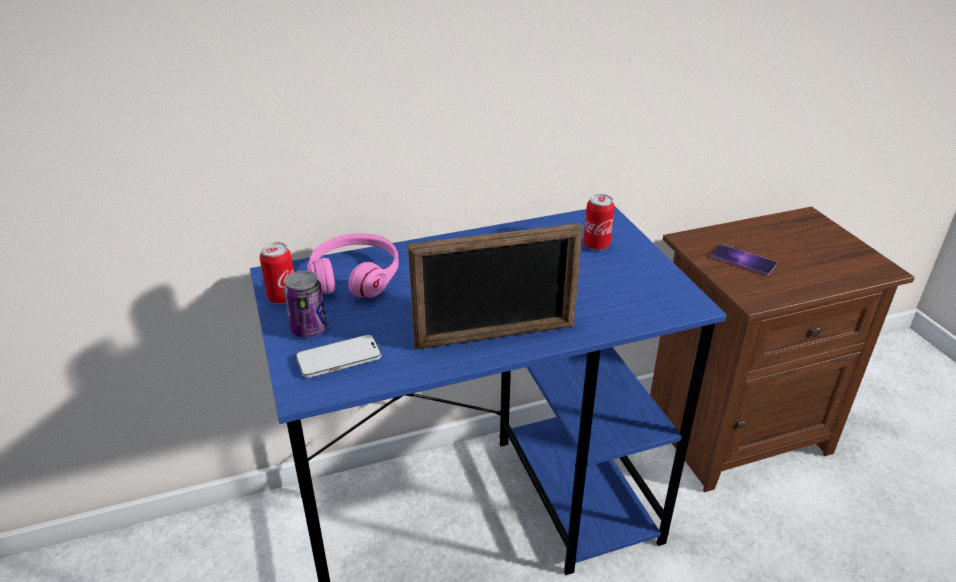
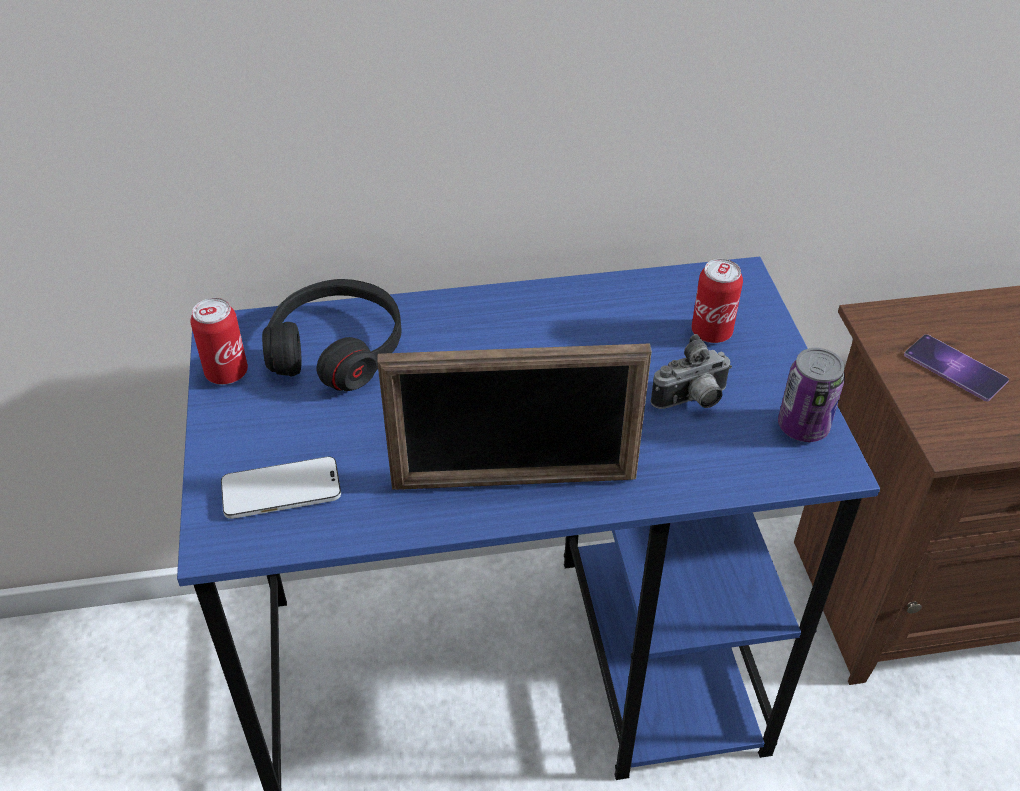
camera: 10 degrees right, 10 degrees up
can [284,271,327,338] -> can moved to [778,348,845,442]
pink headphones [307,233,399,298] -> black headphones [262,279,402,391]
none -> camera [651,334,732,409]

